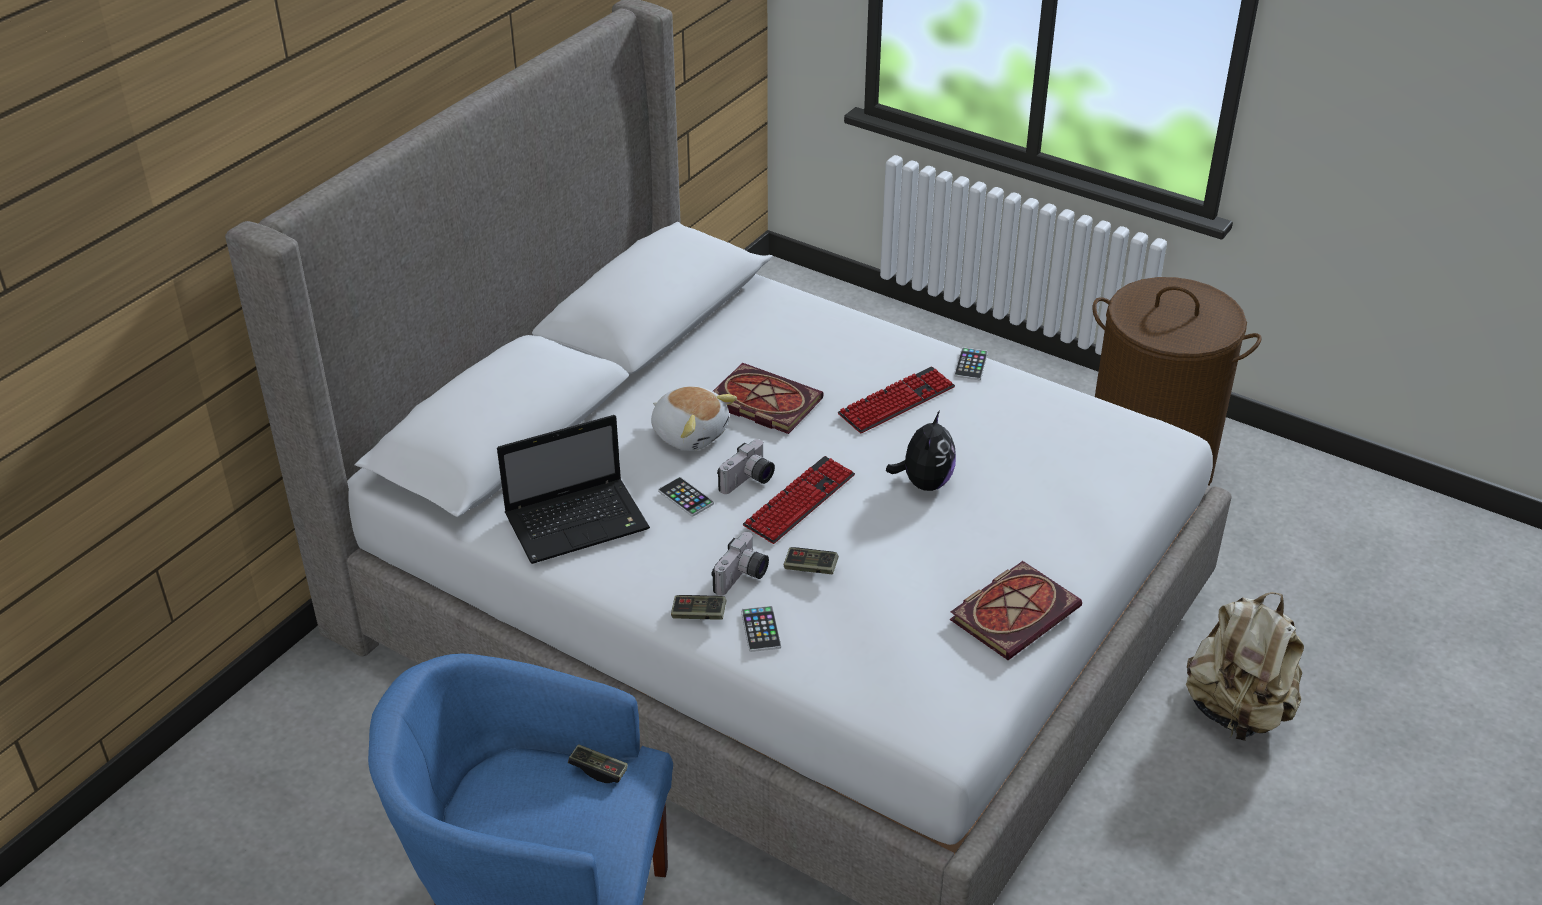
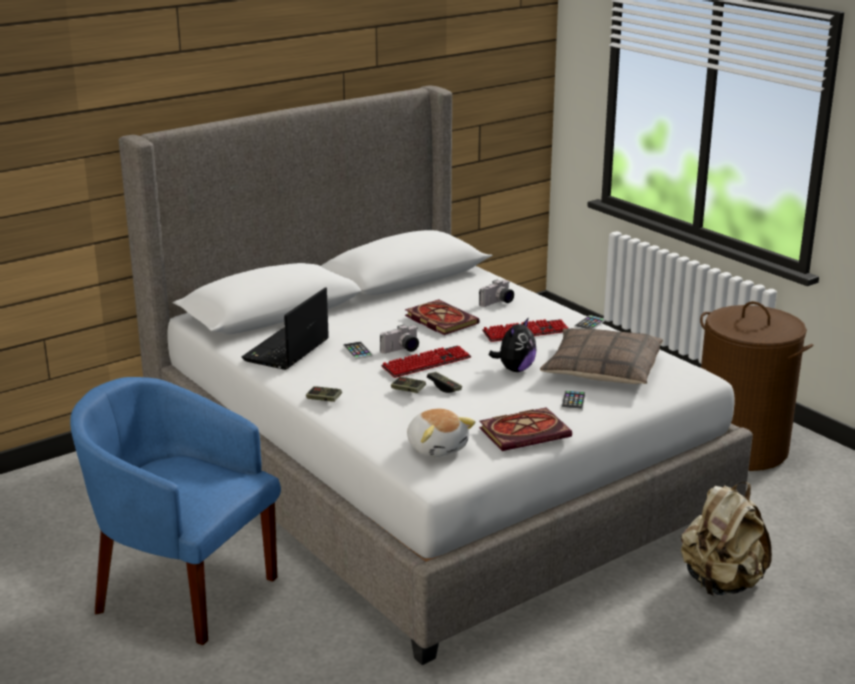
camera: 20 degrees right, 15 degrees down
laptop [497,415,650,564] -> laptop turned 120 degrees clockwise [241,287,329,370]
game controller [568,744,628,783] -> game controller moved to [427,372,462,393]
plush toy [651,386,737,451] -> plush toy moved to [407,408,475,457]
camera [711,532,769,596] -> camera moved to [479,280,514,307]
phone [741,606,781,652] -> phone moved to [561,390,586,411]
none -> pillow [540,328,663,384]

